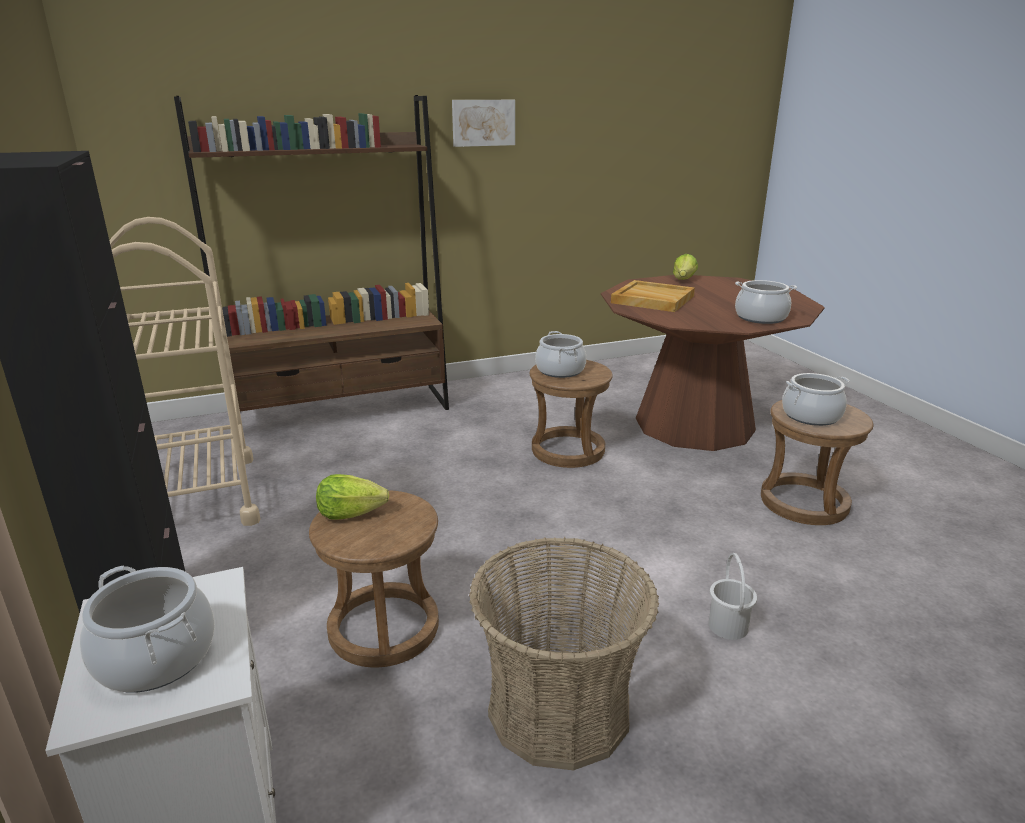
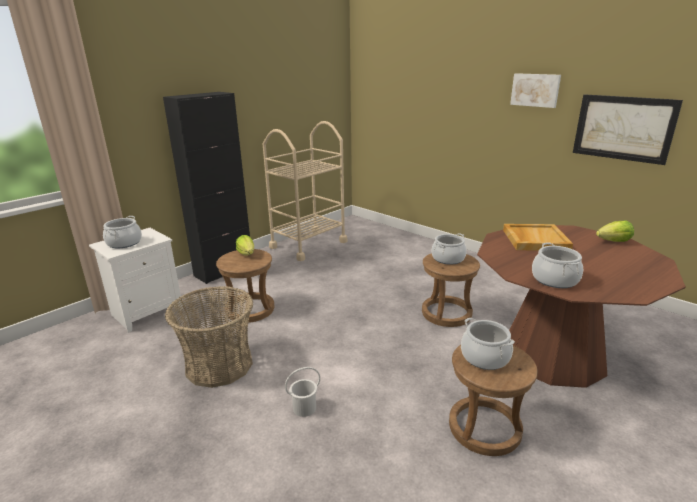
camera: 65 degrees right, 0 degrees up
brown bookcase [174,95,449,411] -> none
none -> picture [573,94,683,165]

